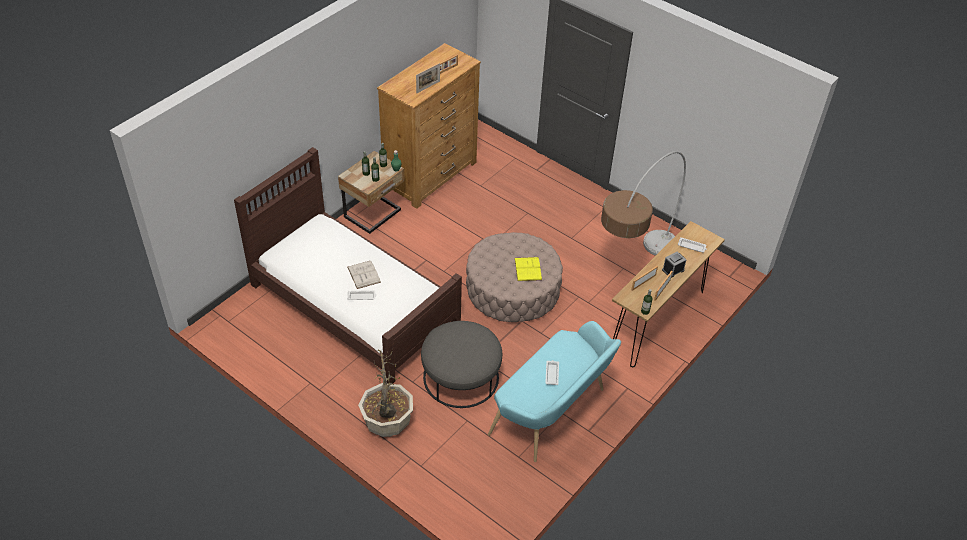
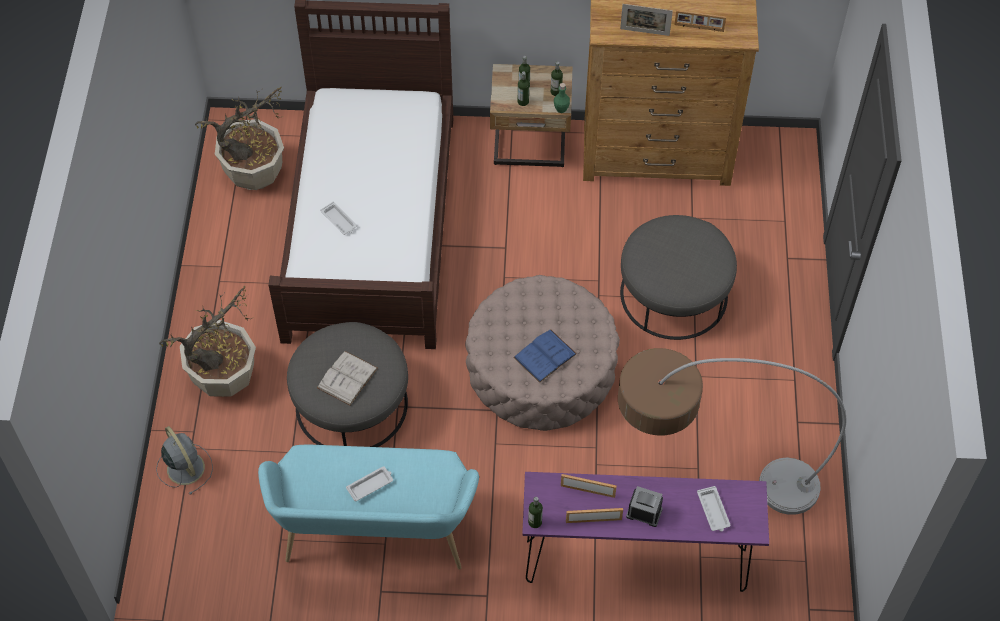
camera: 55 degrees right, 10 degrees up
white book [347,261,381,289] -> white book moved to [317,351,378,406]
yellow book [514,257,542,281] -> blue book [513,329,577,383]
brown console table [612,221,725,367] -> purple console table [522,472,769,592]
none -> grey fan [156,426,213,495]
none -> potted plant [195,87,284,190]
none -> grey ottoman [620,215,737,340]

